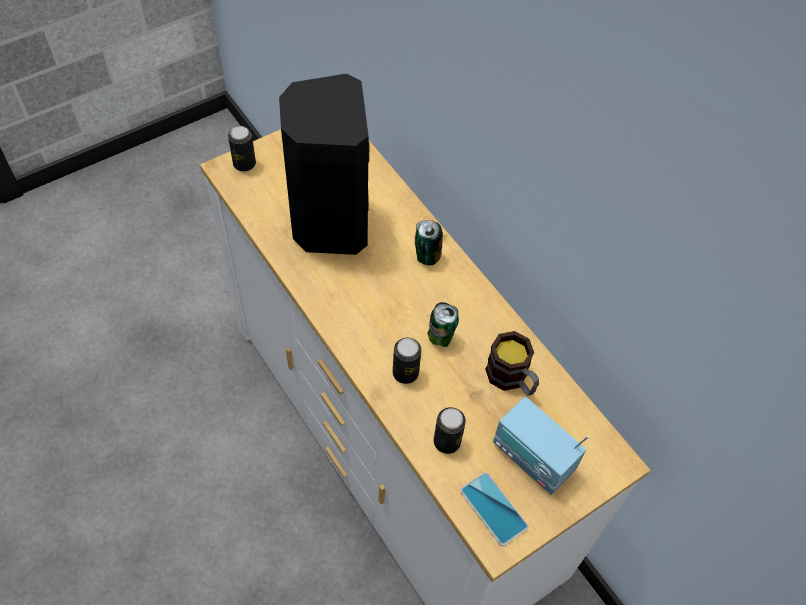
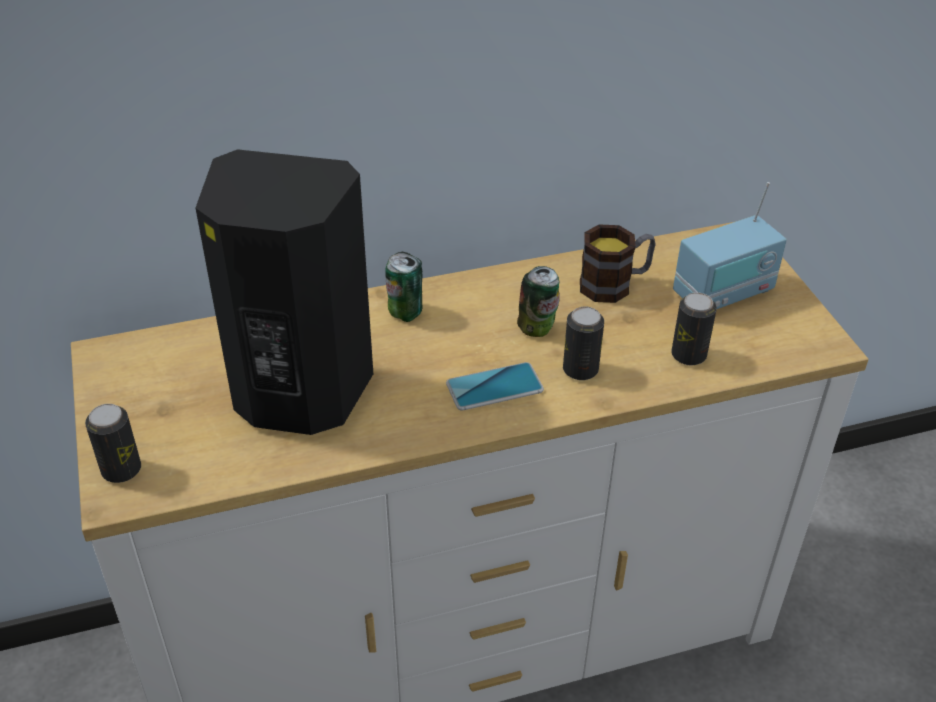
camera: 70 degrees left, 15 degrees down
phone [460,473,528,546] -> phone moved to [446,362,544,410]

